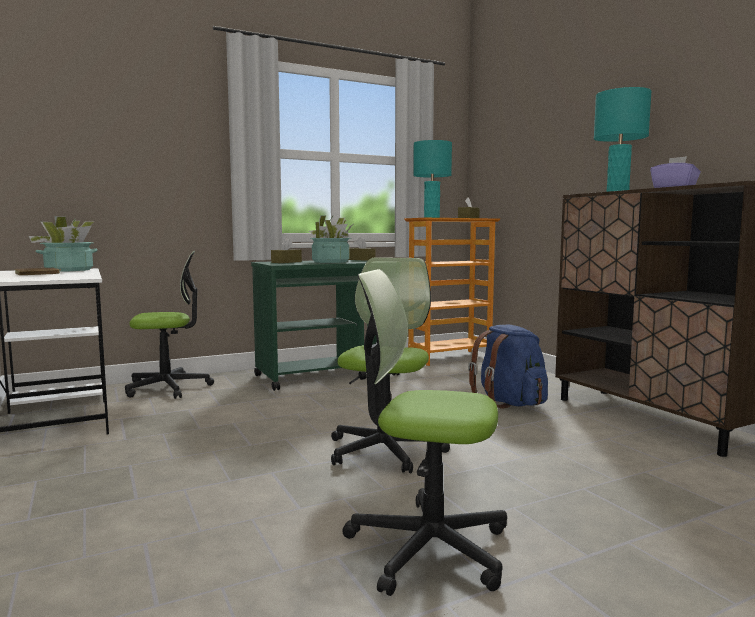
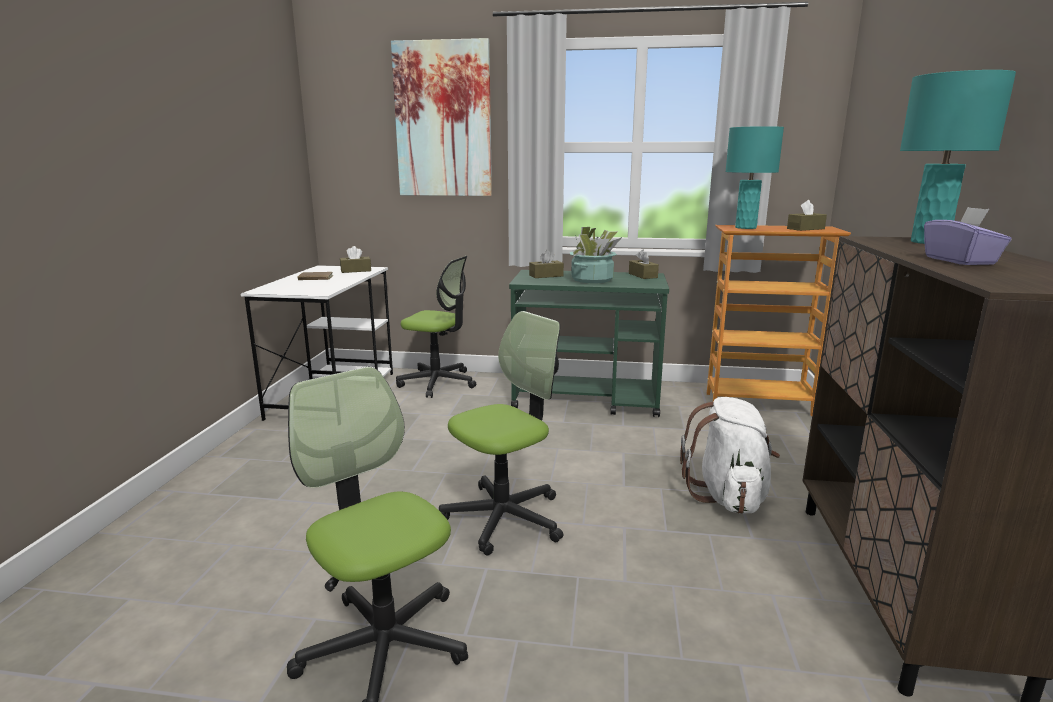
camera: 35 degrees right, 10 degrees up
potted plant [29,216,98,272] -> brown tissue box [340,246,371,273]
blue backpack [468,325,548,409] -> white backpack [680,397,780,514]
none -> picture [391,38,492,196]

